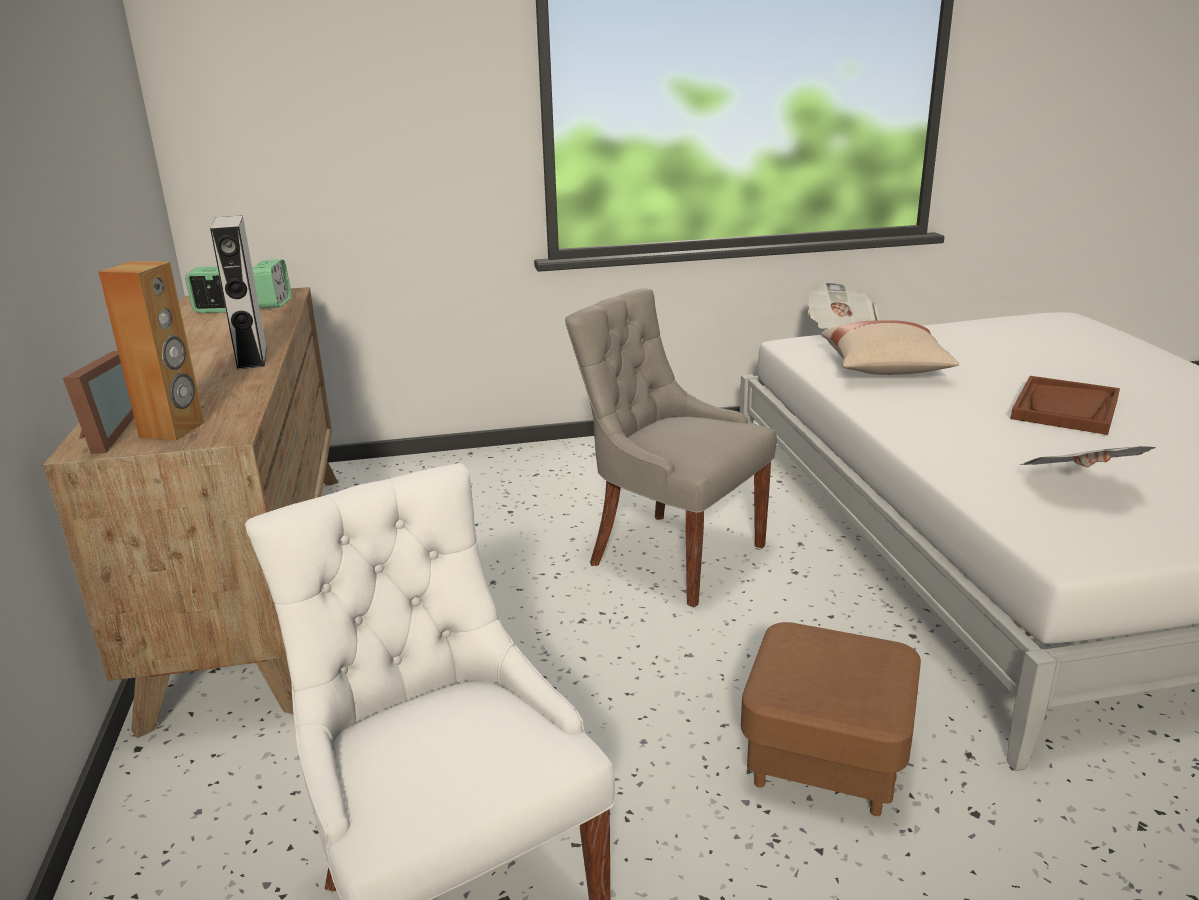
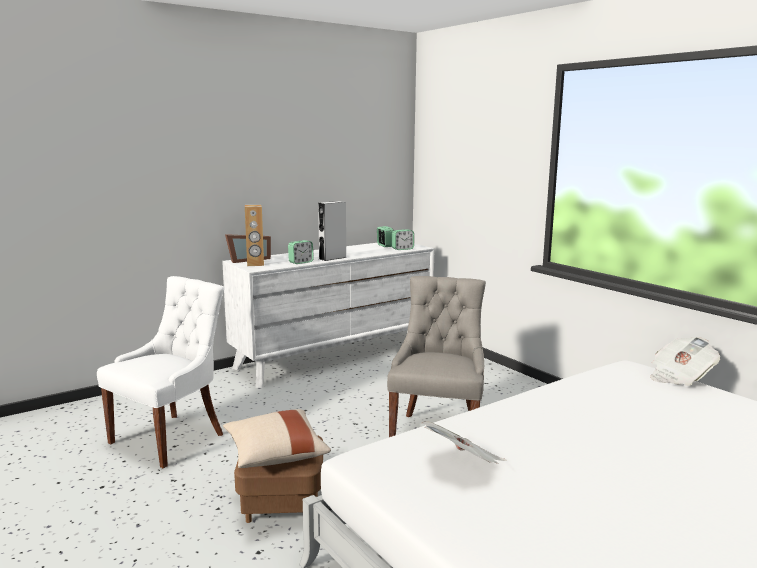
camera: 65 degrees right, 10 degrees down
brown dresser [44,287,338,738] -> white dresser [222,243,435,388]
beige pillow [821,320,959,375] -> beige pillow moved to [223,409,331,468]
brown tray [1011,376,1120,435] -> none
none -> alarm clock [288,240,314,264]

